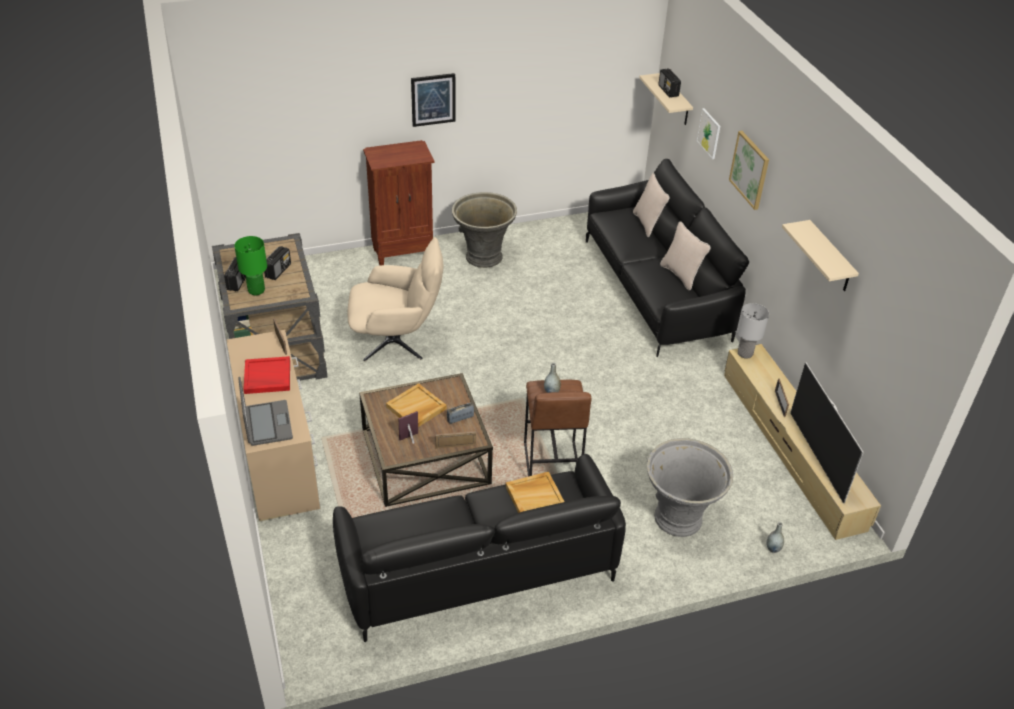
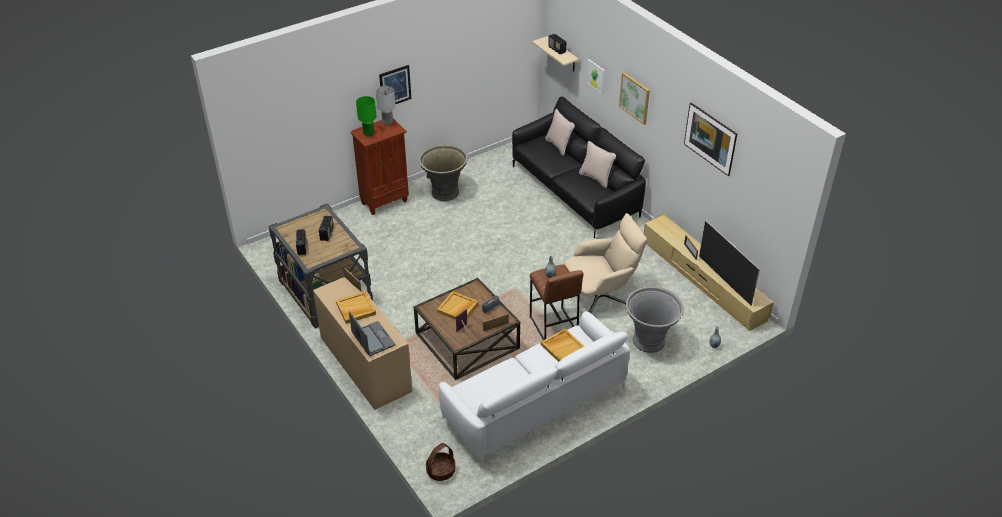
camera: 15 degrees left, 0 degrees up
green table lamp [234,236,267,295] -> green table lamp moved to [356,96,377,136]
red tray [243,356,290,394] -> beige tray [336,291,376,324]
black sofa [333,454,626,643] -> white sofa [438,311,630,467]
beige armchair [348,237,443,361] -> beige armchair moved to [564,213,647,313]
grey table lamp [737,303,769,358] -> grey table lamp moved to [376,86,396,125]
beige shelf [782,220,859,291] -> picture [684,103,737,176]
none -> basket [426,443,455,481]

